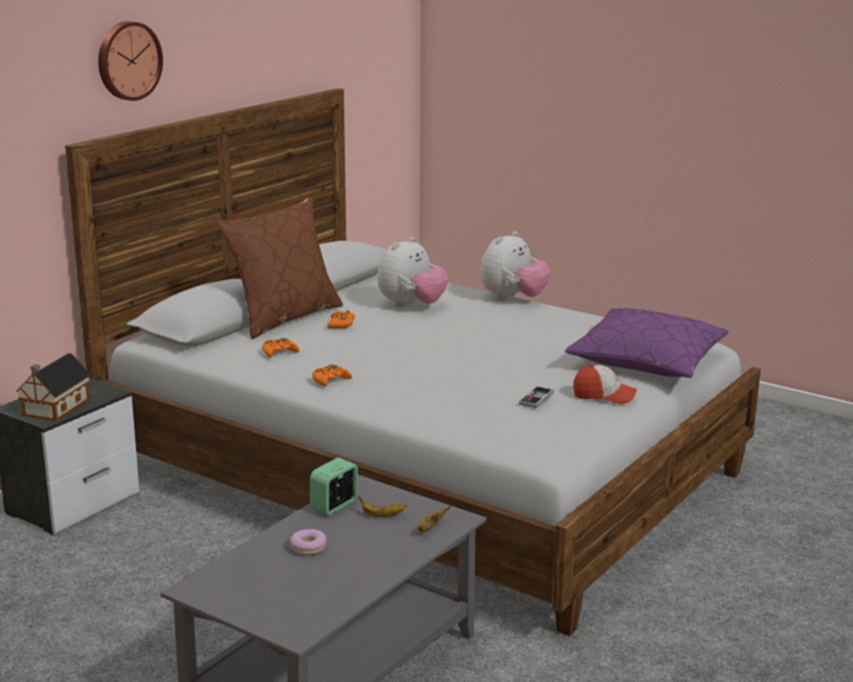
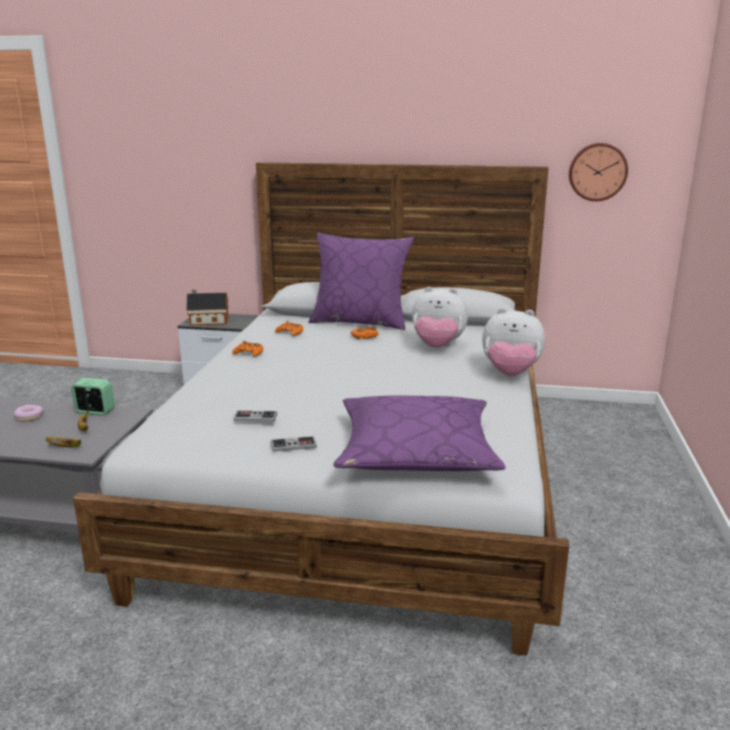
camera: 65 degrees right, 0 degrees up
wall clock [98,21,163,101] -> wall clock moved to [569,143,628,201]
brown pillow [217,197,343,339] -> purple pillow [309,233,414,330]
cap [573,365,637,404] -> game controller [271,436,317,452]

